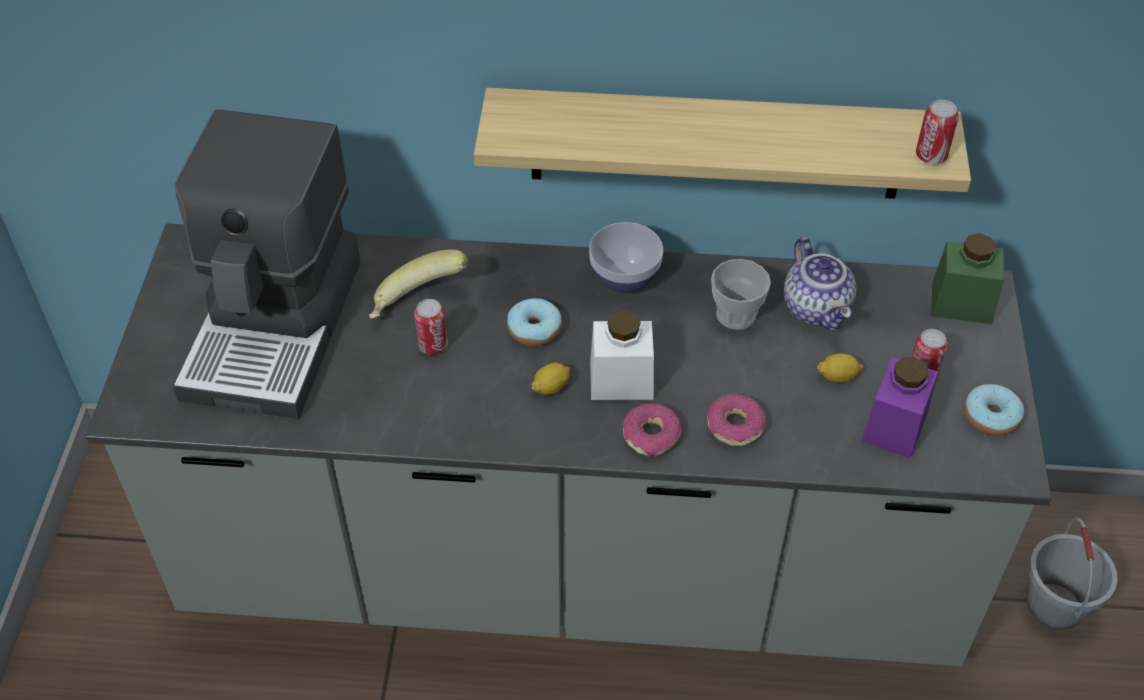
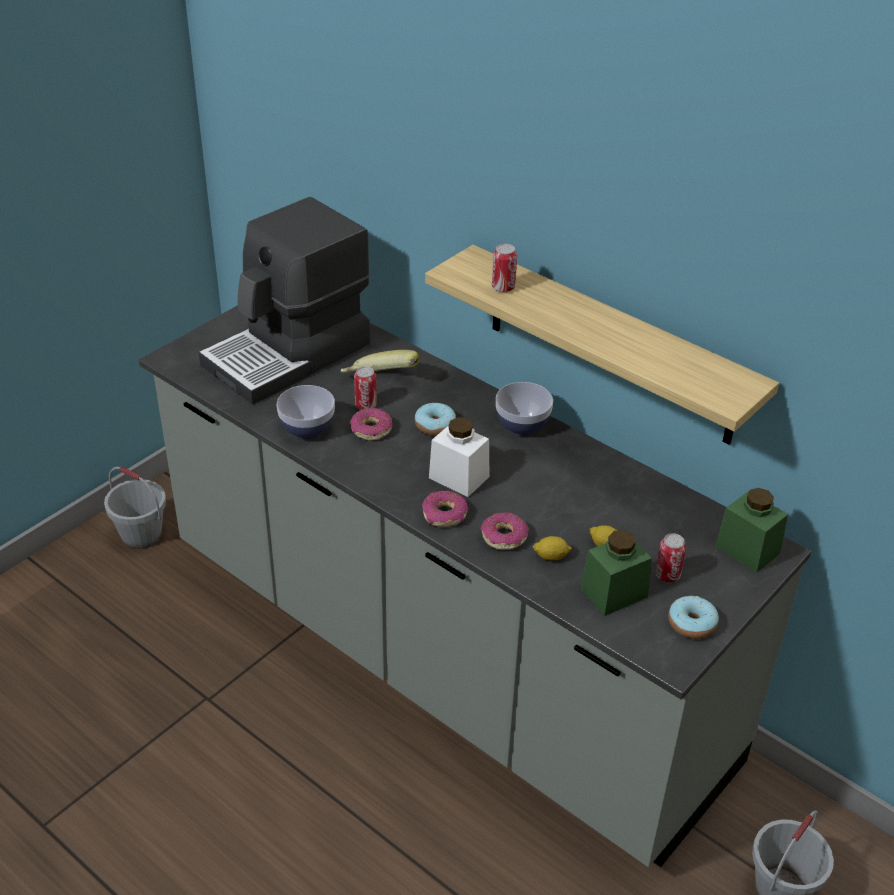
camera: 35 degrees right, 10 degrees down
lemon [532,363,570,395] -> lemon moved to [533,536,572,560]
cup [711,259,771,330] -> none
teapot [784,237,856,330] -> none
purple jar [861,357,938,459] -> green jar [581,530,652,616]
can [916,100,959,164] -> can moved to [492,244,517,292]
none -> grey bucket [104,467,166,549]
none -> bowl [277,385,335,440]
none -> donut [350,408,393,441]

